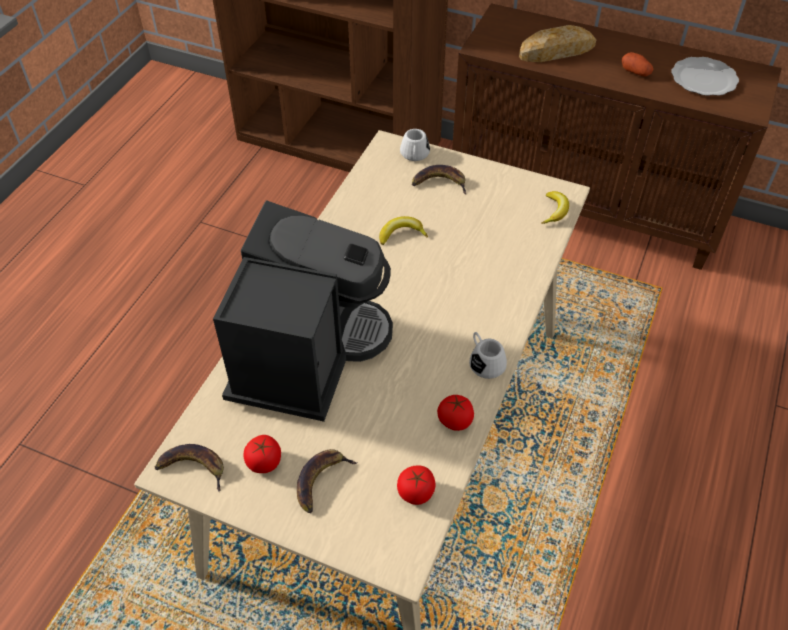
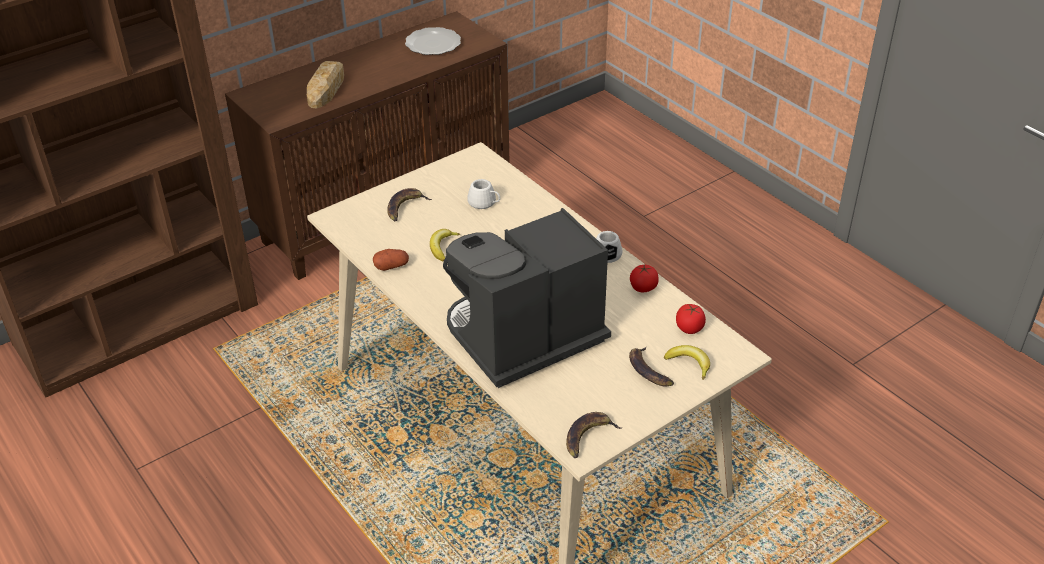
camera: 60 degrees left, 10 degrees down
coffee machine [213,200,393,422] -> coffee machine turned 75 degrees counterclockwise [443,208,611,388]
tomato [243,435,281,473] -> none
white mug [400,129,430,161] -> white mug moved to [467,179,500,209]
banana [541,191,569,224] -> banana moved to [664,345,710,380]
potato [622,52,653,77] -> potato moved to [373,249,409,271]

